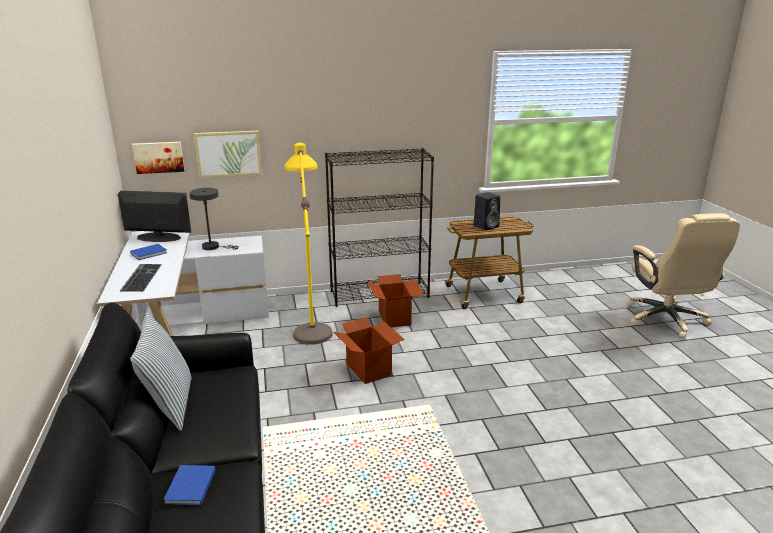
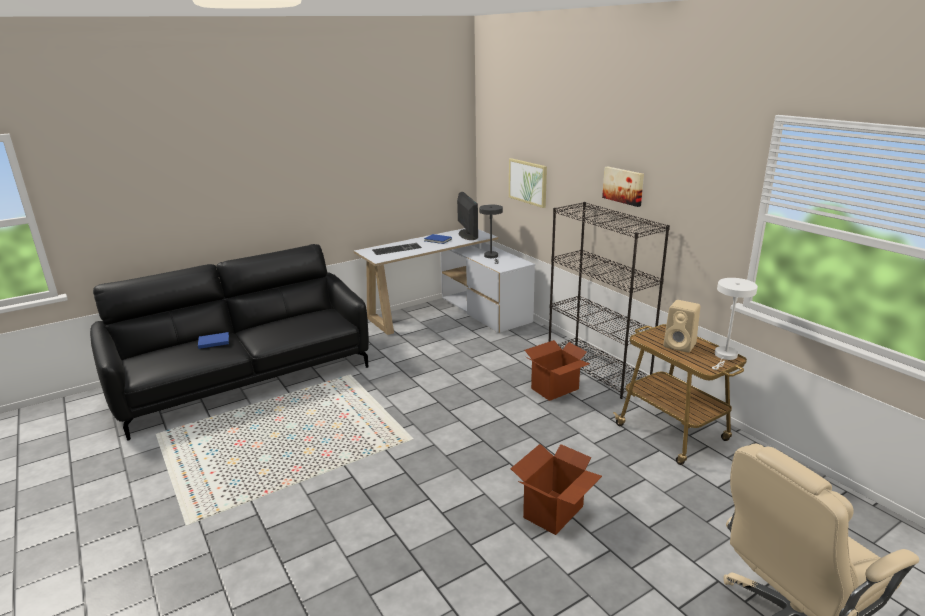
camera: 70 degrees right, 0 degrees up
pillow [130,312,192,431] -> none
picture [132,142,185,174] -> picture moved to [602,166,644,207]
yellow floor lamp [285,143,333,345] -> none
cardboard box [334,317,405,384] -> cardboard box moved to [510,444,602,535]
black speaker [473,192,500,230] -> beige speaker [663,300,700,353]
none -> white table lamp [712,278,758,370]

